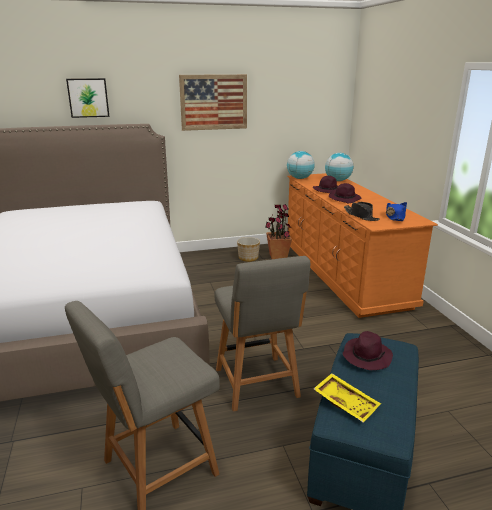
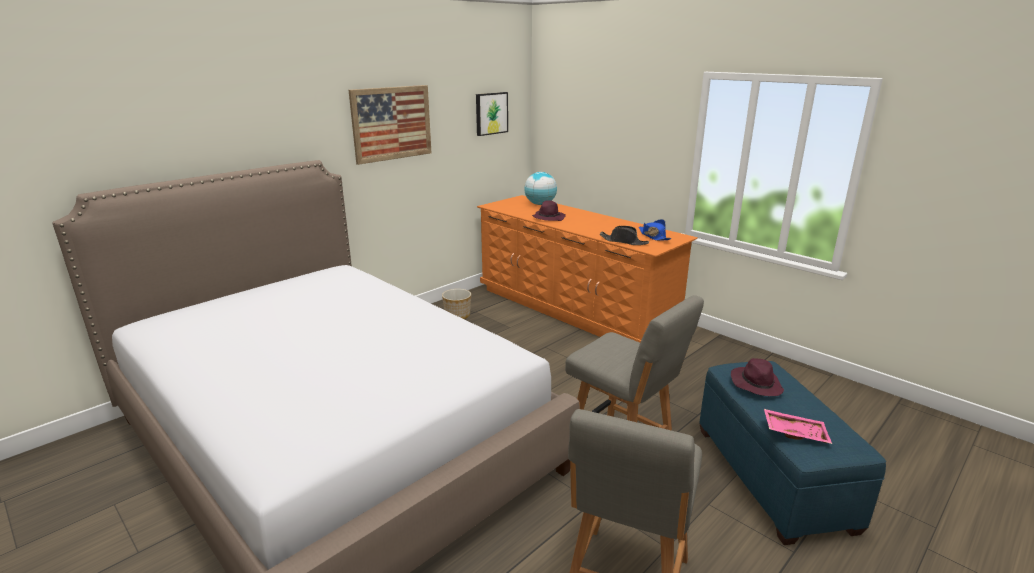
camera: 30 degrees left, 0 degrees up
picture [66,78,109,118] -> picture moved to [476,92,508,136]
potted plant [265,204,292,259] -> none
globe [287,151,315,179] -> none
yellow tray [314,373,381,423] -> pink tray [764,409,832,444]
purple hat [329,183,361,203] -> none

